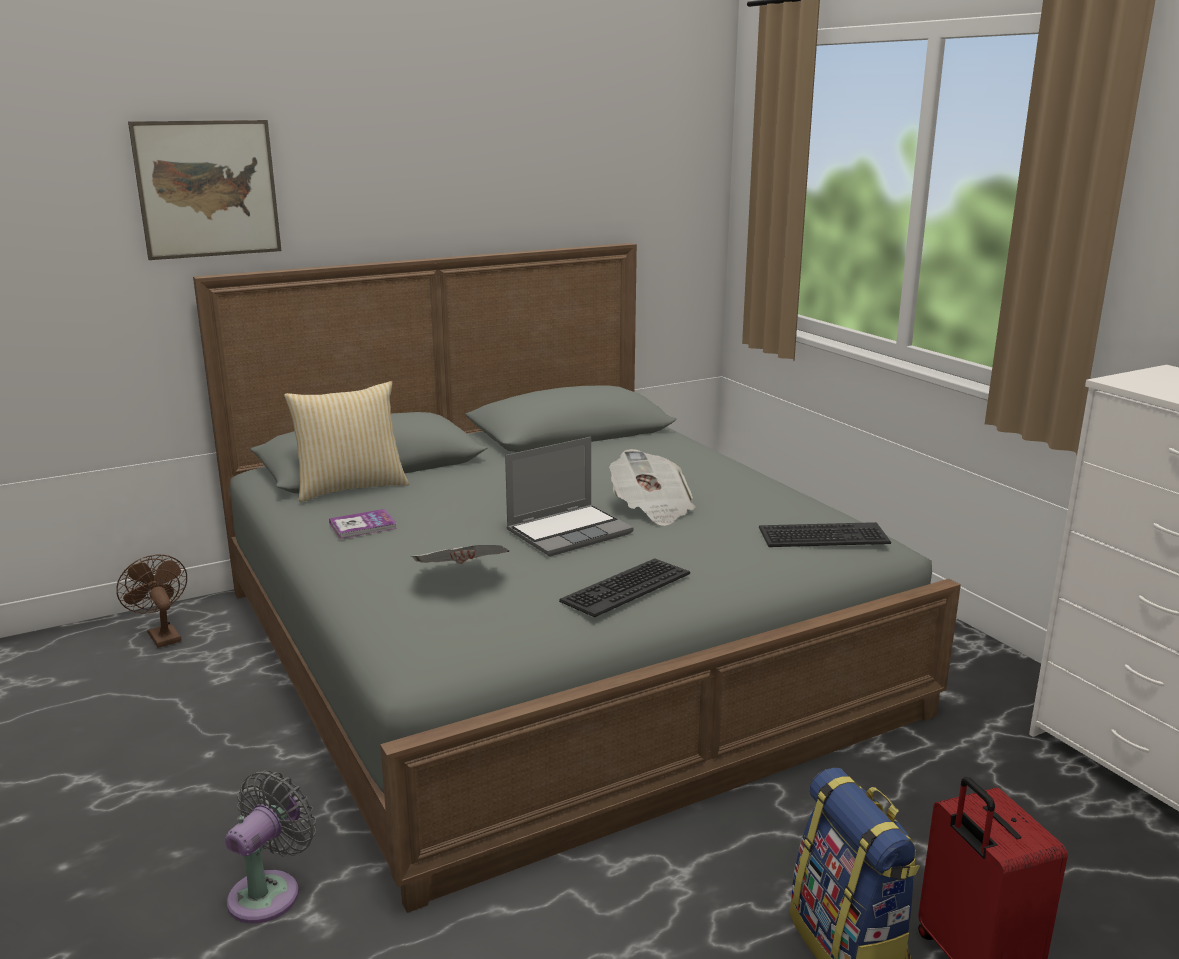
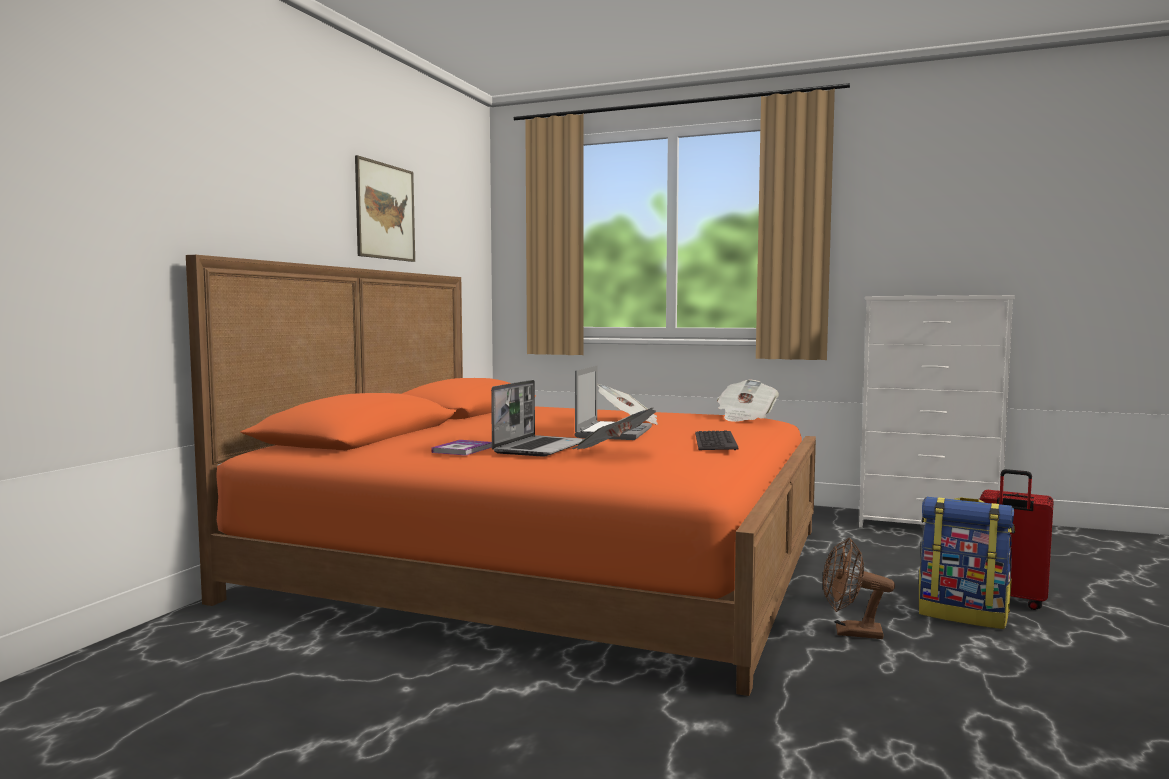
camera: 40 degrees left, 15 degrees down
brown fan [116,554,187,648] -> brown fan moved to [823,538,895,639]
picture [128,120,281,260] -> picture moved to [355,155,415,262]
grey bed [193,243,961,913] -> orange bed [186,255,816,696]
grey fan [225,770,316,923] -> none
pillow [284,381,409,502] -> none
keyboard [759,522,891,547] -> newspaper [717,380,779,422]
none -> laptop [491,380,584,457]

